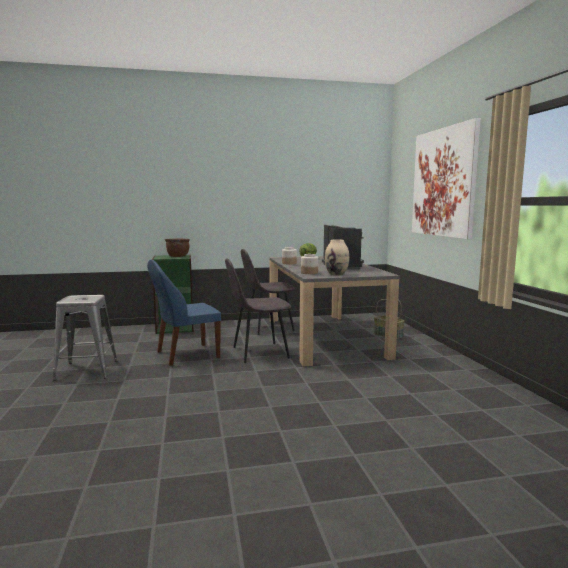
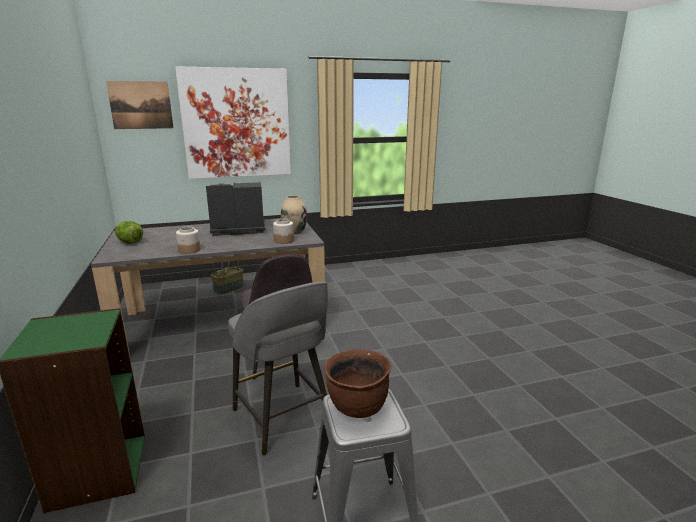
camera: 95 degrees left, 10 degrees up
blue chair [147,260,221,366] -> grey stool [228,282,328,455]
brown cooking pot [165,238,190,257] -> brown cooking pot moved to [324,349,391,418]
grey chair [241,249,296,335] -> none
none -> picture [106,81,174,129]

